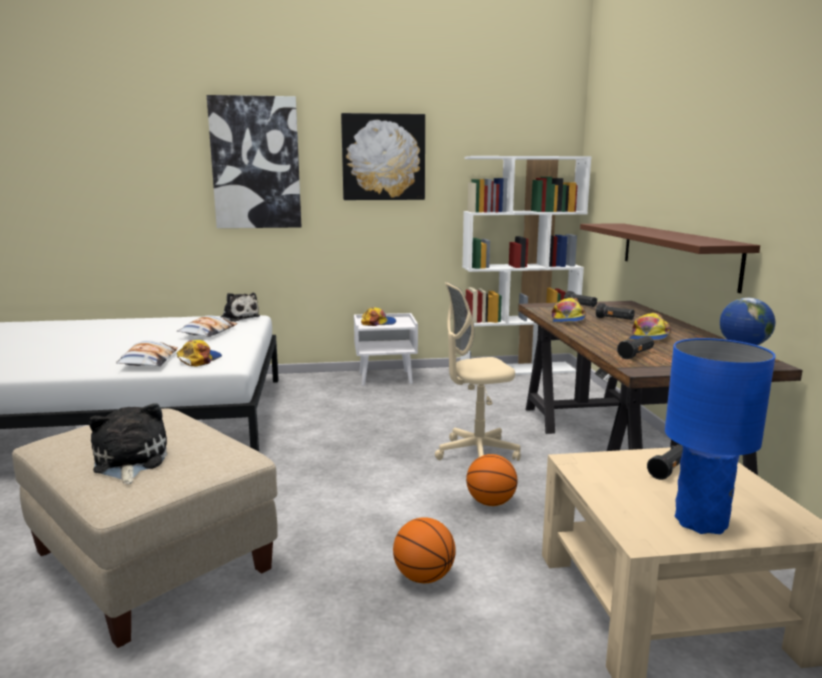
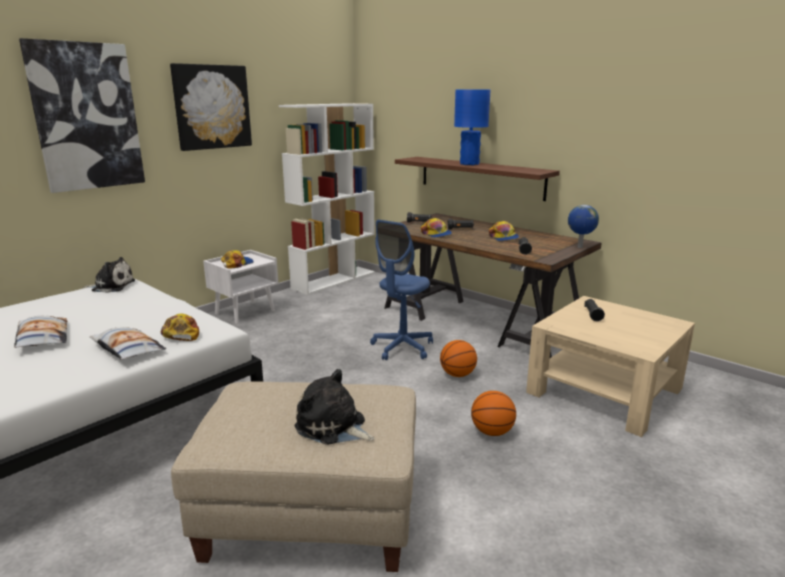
camera: 40 degrees left, 5 degrees up
pillow [177,315,237,337] -> pillow moved to [14,316,67,348]
beige office chair [435,282,521,461] -> blue office chair [370,220,433,360]
blue table lamp [665,338,775,534] -> blue table lamp moved to [454,90,490,165]

